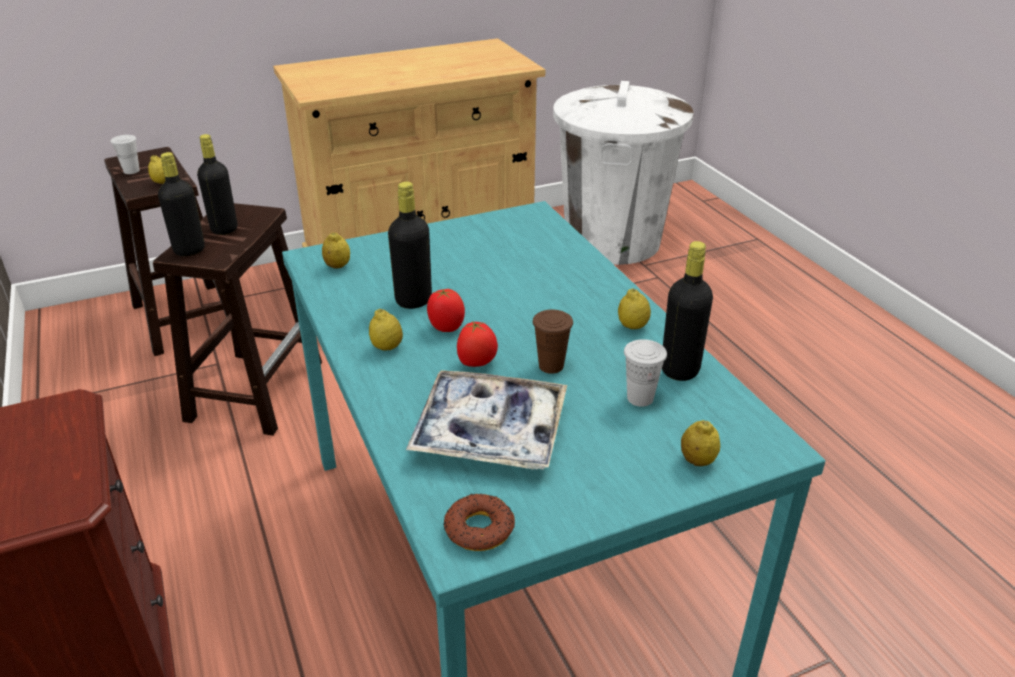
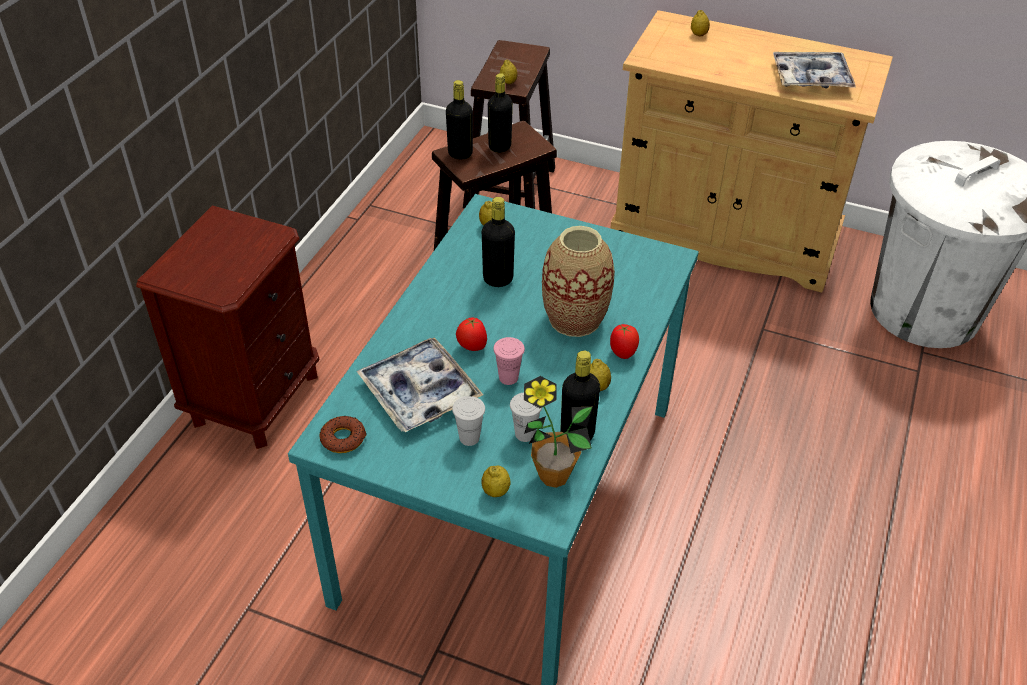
camera: 45 degrees right, 10 degrees up
white cup [110,135,140,174] -> white cup moved to [452,396,485,446]
lemon [369,309,403,351] -> lemon moved to [691,10,710,37]
tomato [427,289,465,332] -> tomato moved to [610,324,639,359]
brown cup [533,310,573,374] -> pink cup [493,337,525,385]
none -> potted plant [524,376,593,488]
none -> vase [542,226,615,337]
none -> tray [773,52,856,89]

